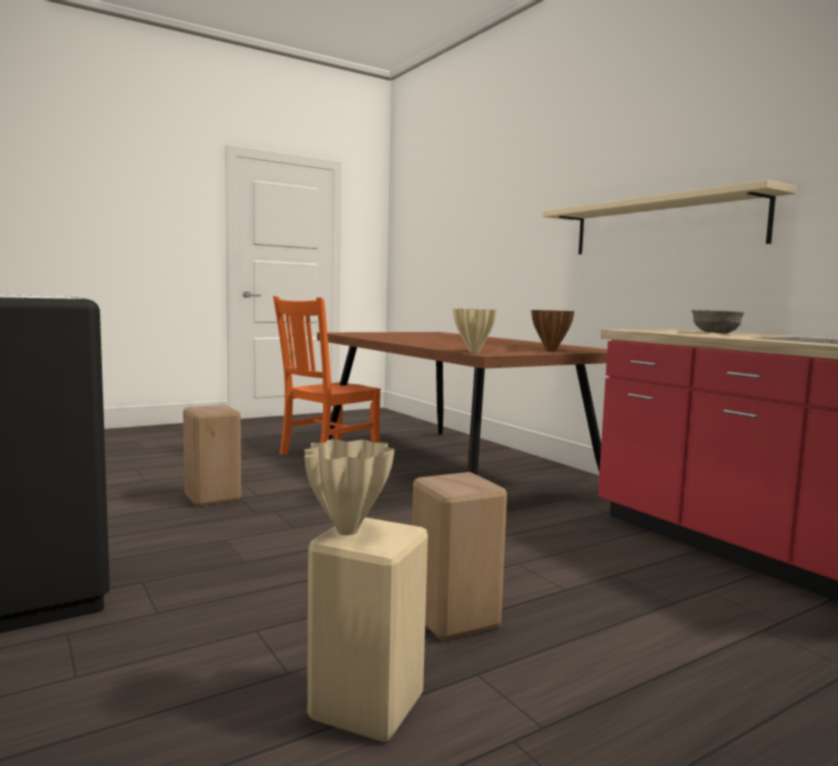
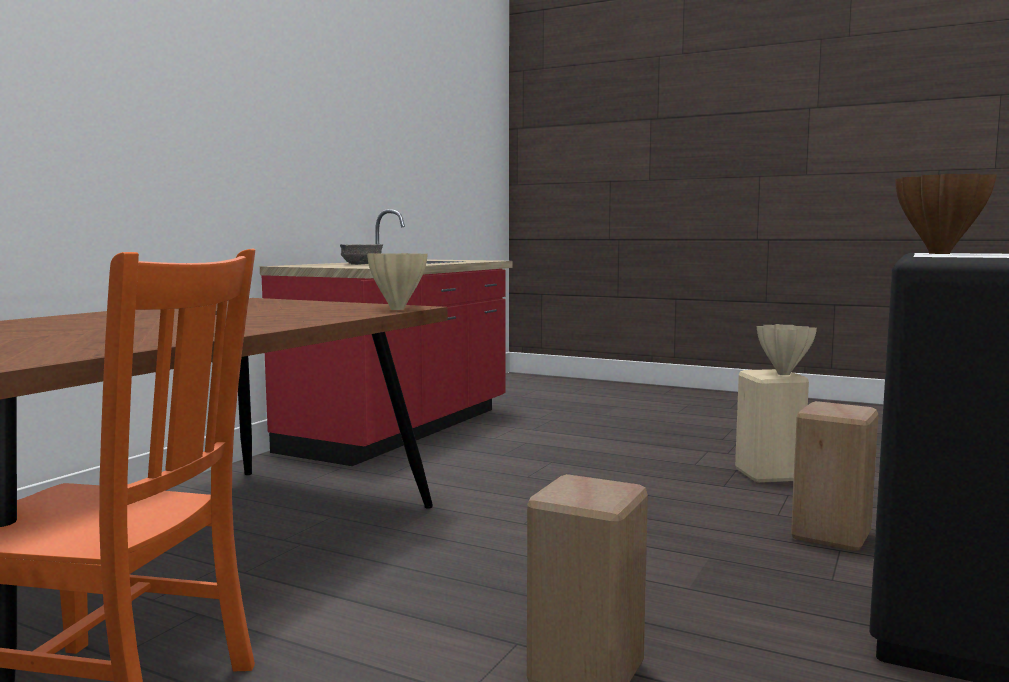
camera: 120 degrees left, 0 degrees up
beige stool [412,472,507,640] -> beige stool moved to [791,401,878,551]
brown vase [531,310,575,352] -> brown vase moved to [895,174,997,254]
beige shelf [542,180,797,254] -> none

